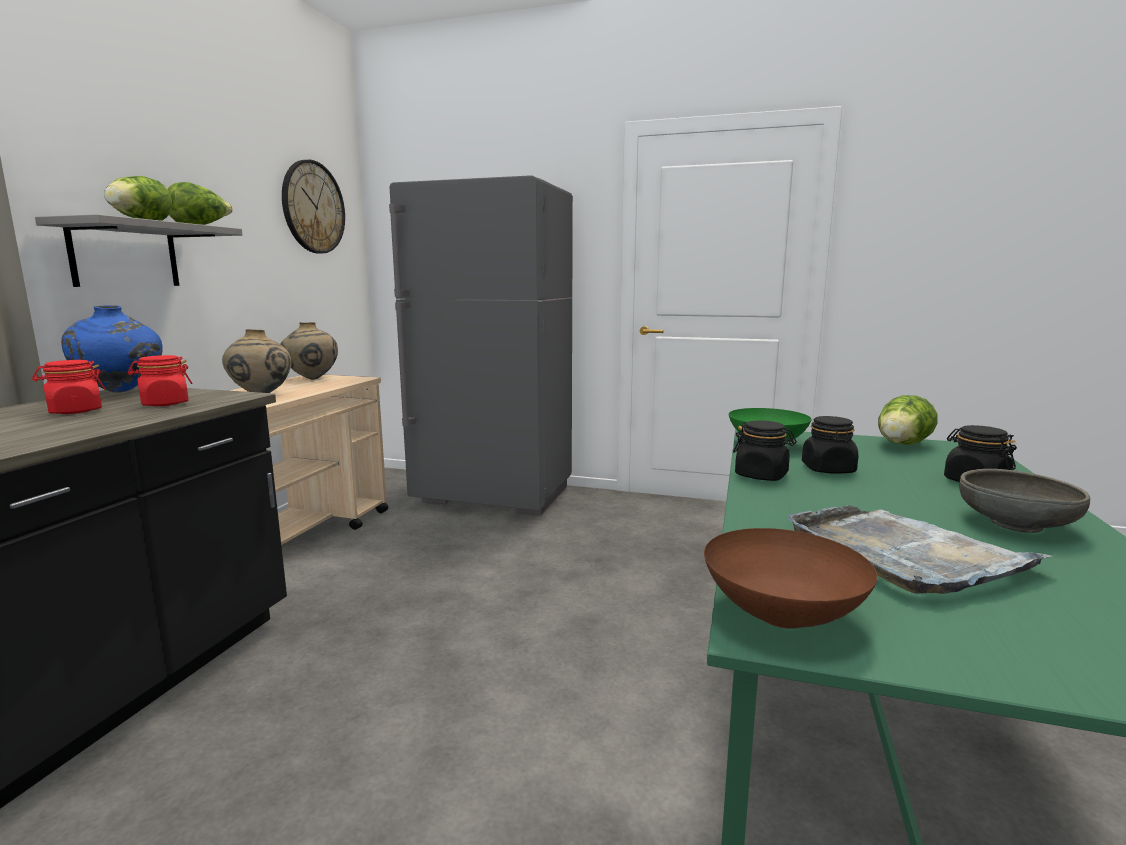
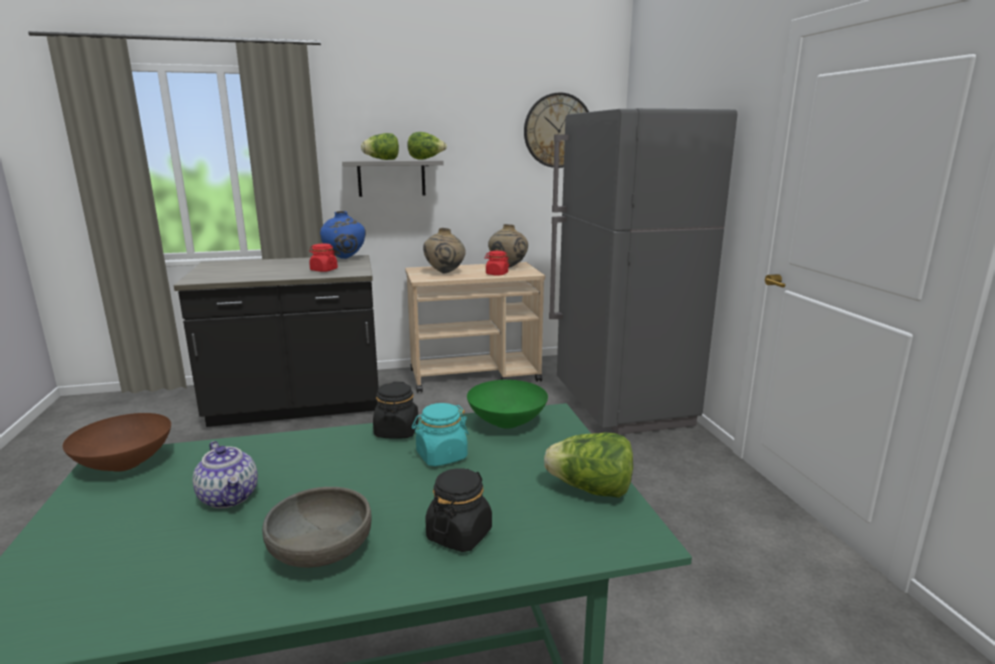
camera: 60 degrees right, 5 degrees up
red jar [32,360,106,414] -> red jar moved to [484,251,509,276]
grey tray [788,505,1051,594] -> teapot [193,441,258,508]
black jar [802,416,858,474] -> turquoise jar [412,403,469,466]

